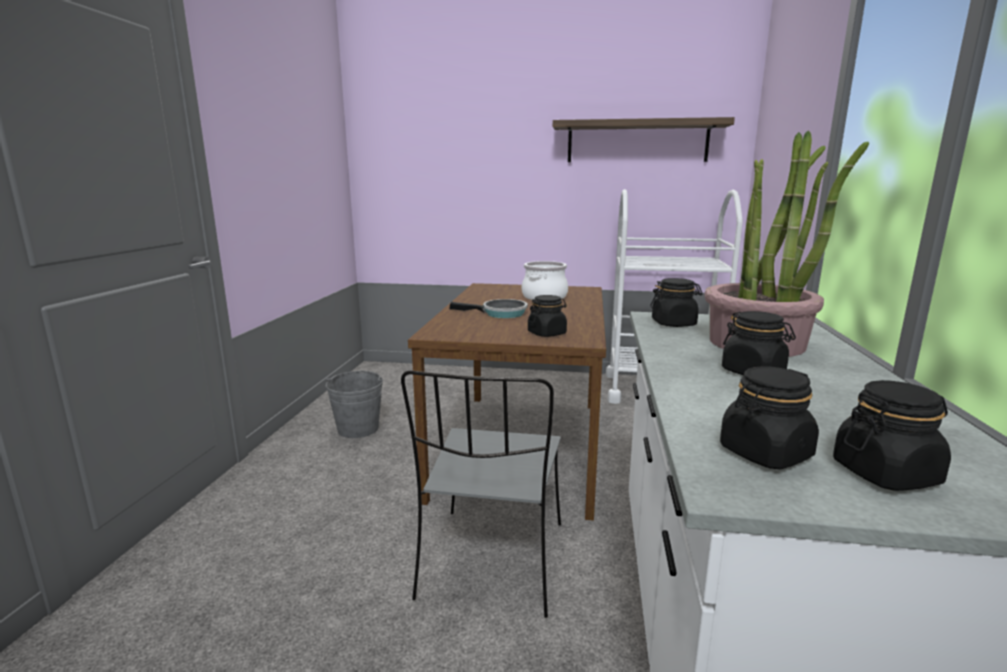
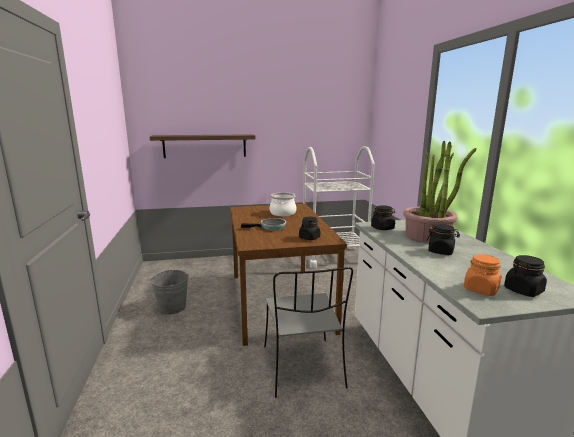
camera: 20 degrees left, 0 degrees up
shelf [553,117,735,162] -> shelf moved to [150,134,256,158]
black jar [720,366,819,469] -> orange jar [464,254,501,296]

